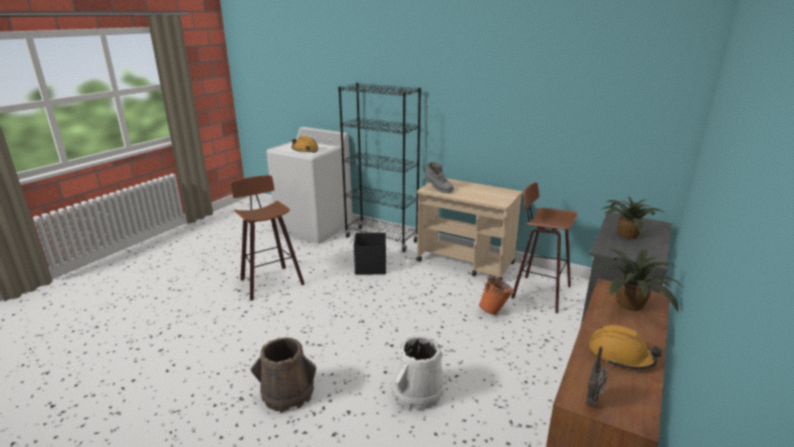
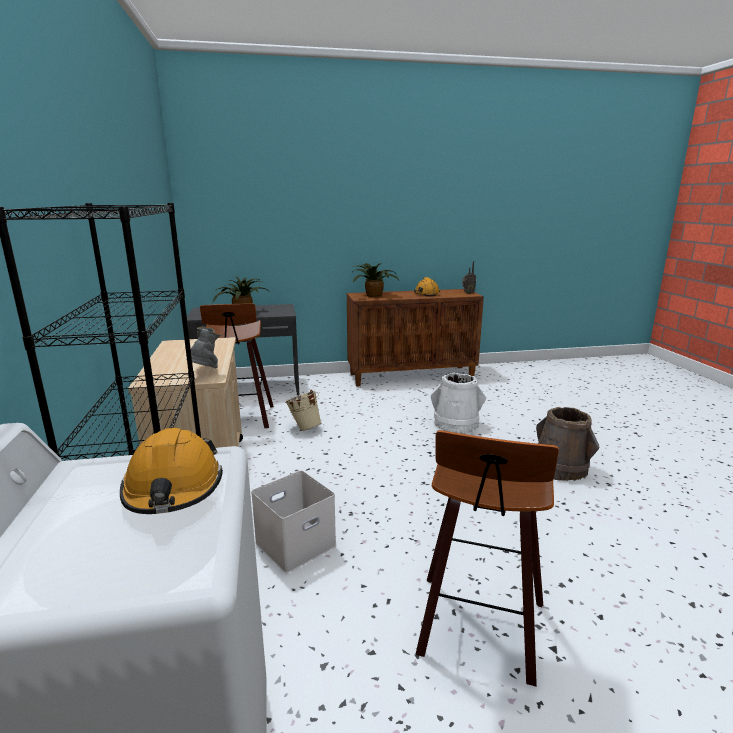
camera: 130 degrees left, 5 degrees down
black storage box [354,233,386,275] -> white storage box [251,470,336,573]
orange bucket [479,276,514,315] -> beige bucket [285,390,321,431]

